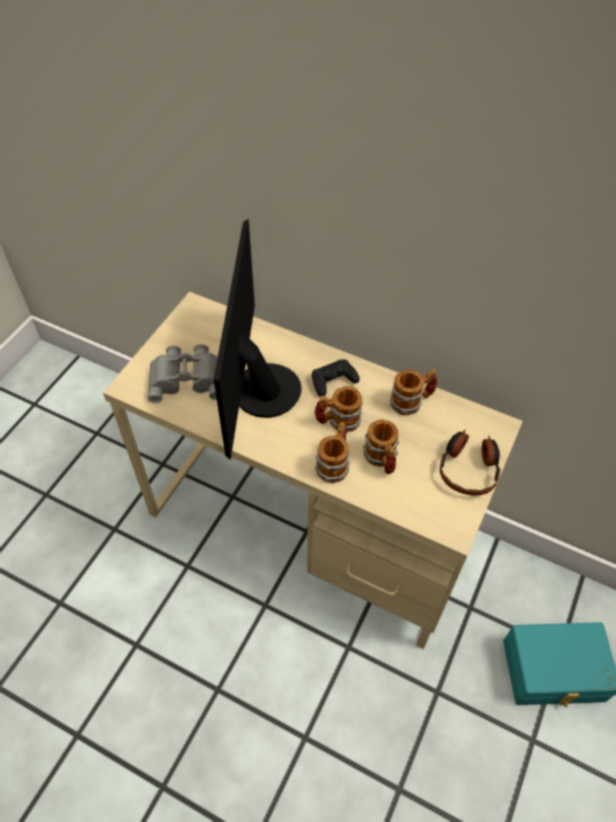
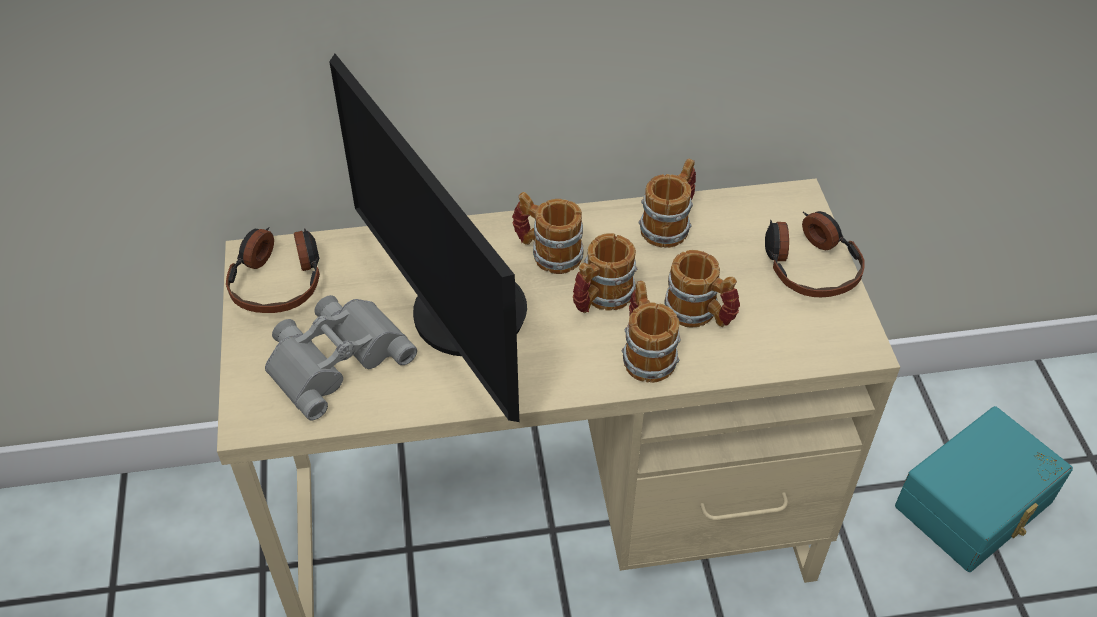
camera: 35 degrees left, 5 degrees down
black game controller [312,359,360,396] -> mug [512,192,584,274]
none -> headphones [226,227,320,313]

